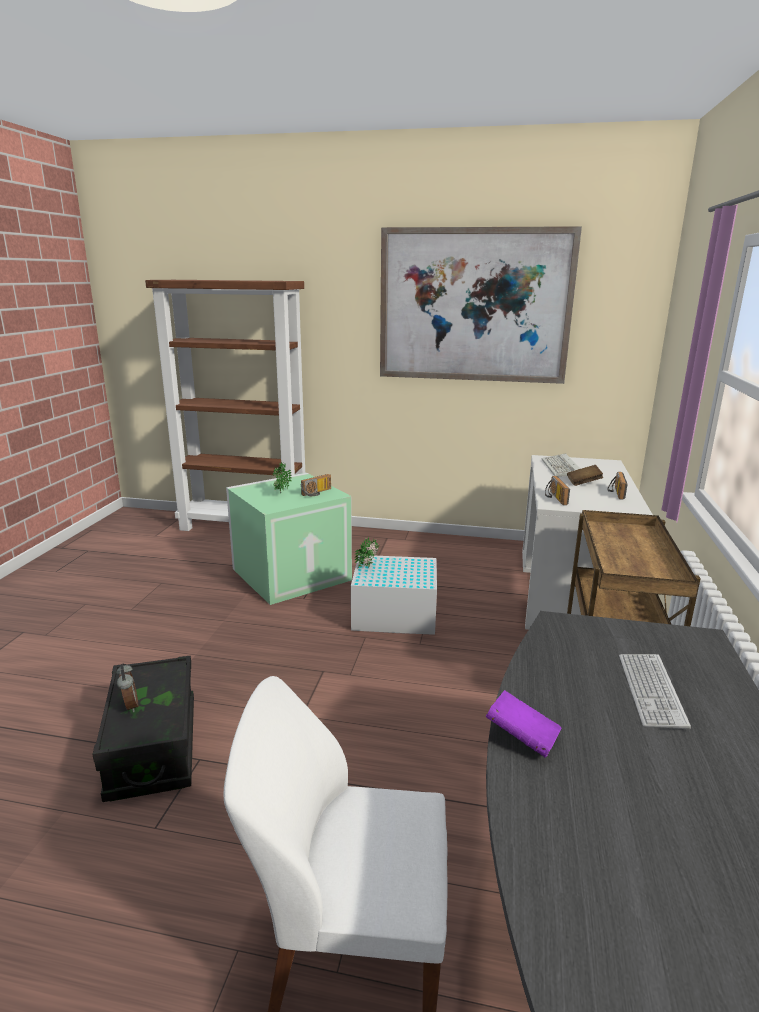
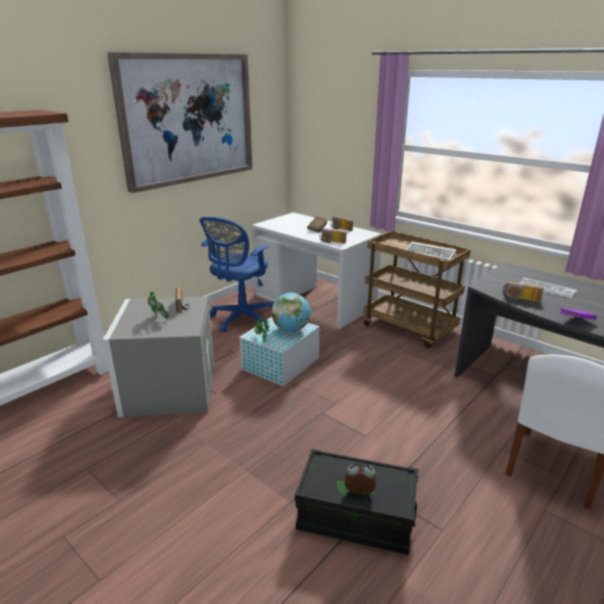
camera: 60 degrees left, 5 degrees up
green storage box [226,473,352,605] -> grey storage box [103,296,214,417]
keyboard [541,453,580,477] -> keyboard moved to [406,242,457,261]
none -> blue office chair [199,217,274,332]
none -> globe [272,293,311,332]
none -> radio [503,282,543,302]

